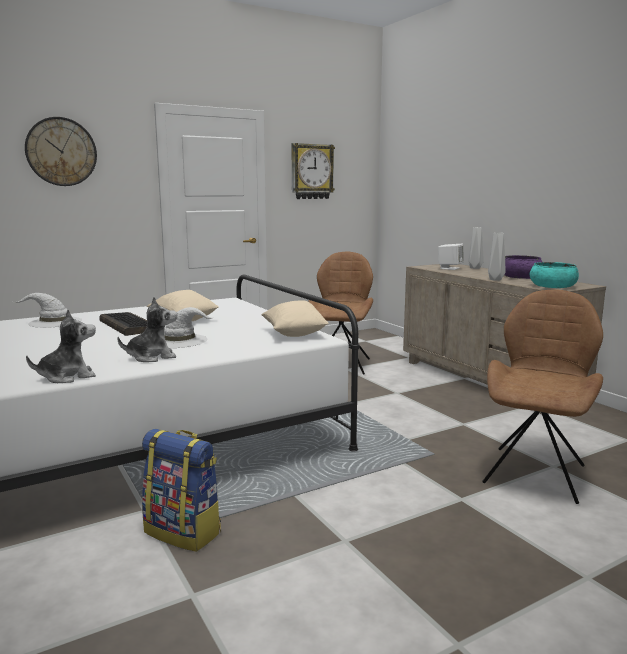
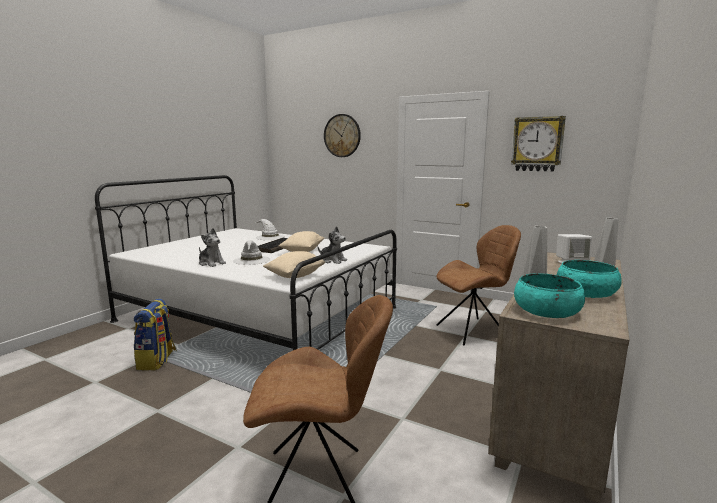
camera: 60 degrees right, 0 degrees up
plush toy [26,309,96,383] -> plush toy moved to [317,226,347,264]
purple bowl [505,255,542,279] -> turquoise bowl [557,260,622,298]

